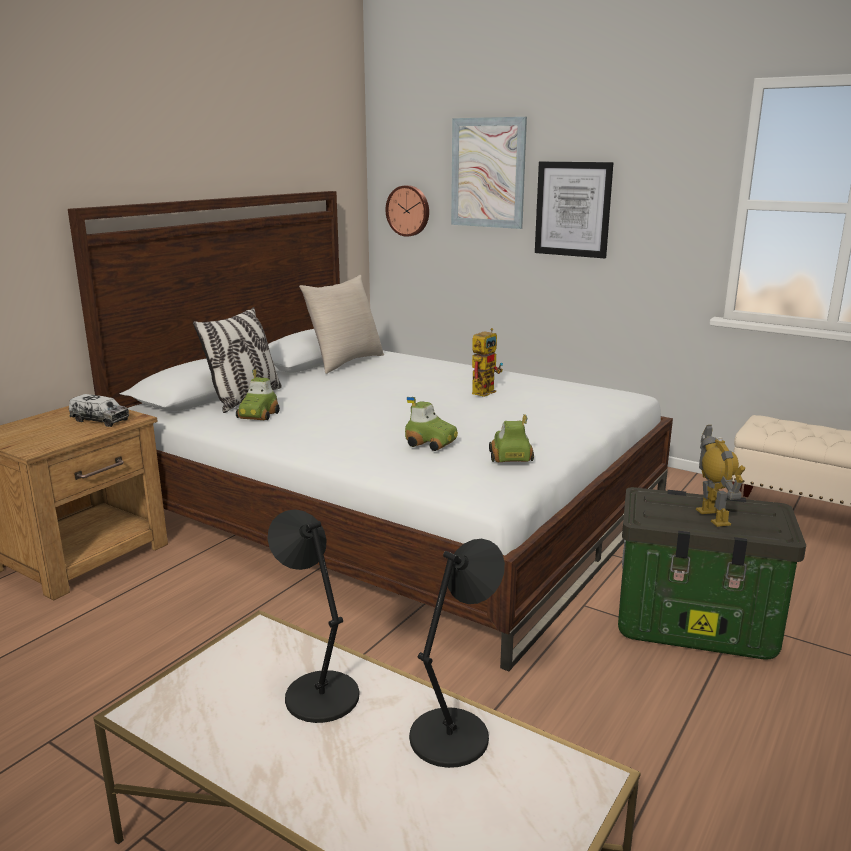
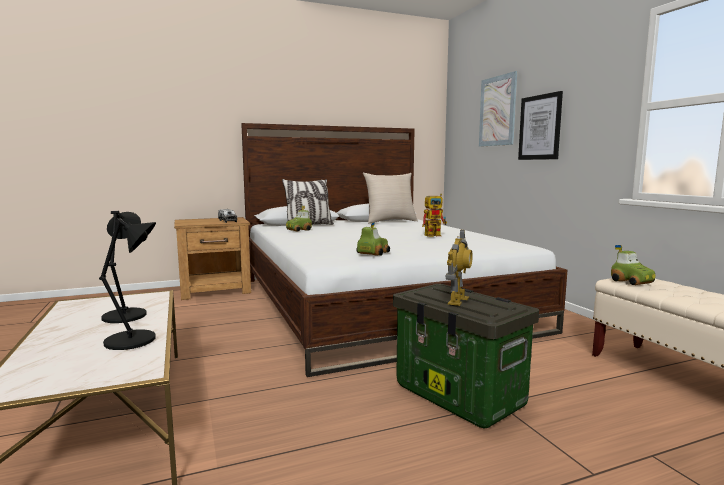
camera: 35 degrees right, 10 degrees down
wall clock [386,185,429,237] -> none
toy car [405,397,458,451] -> toy car moved to [611,245,656,285]

